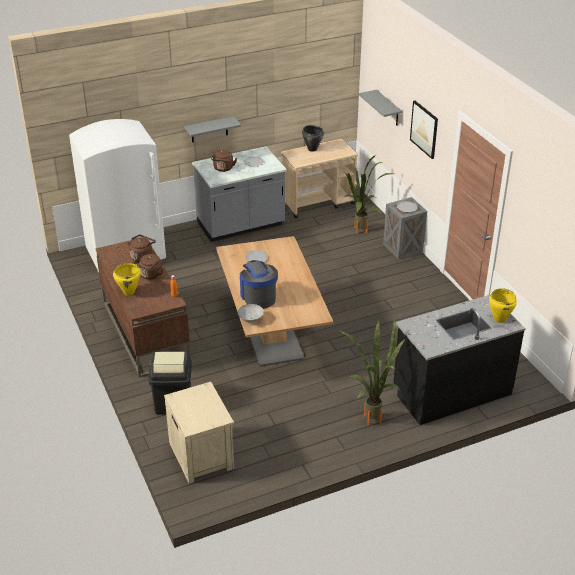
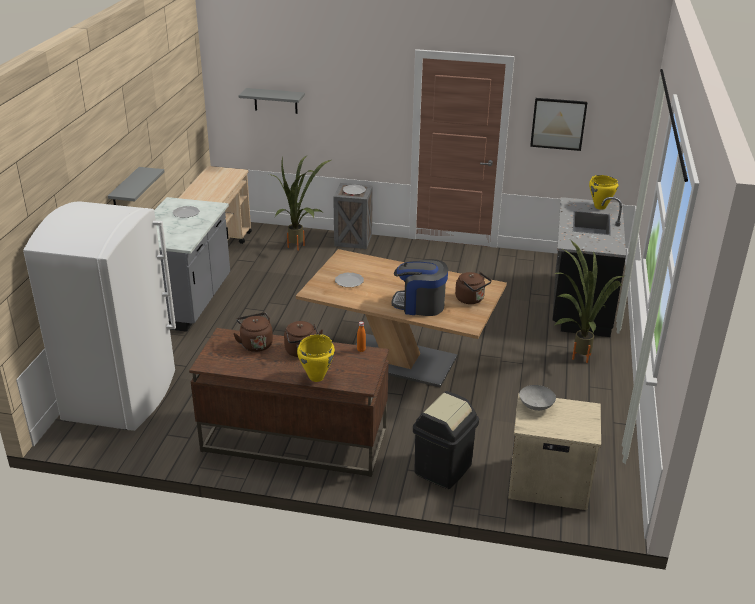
camera: 55 degrees left, 5 degrees down
brown kettle [211,150,237,172] -> brown kettle moved to [455,272,492,304]
grey bowl [238,304,264,322] -> grey bowl moved to [519,385,556,411]
black cooking pot [302,125,324,152] -> none
picture [410,100,438,159] -> picture moved to [530,98,588,151]

